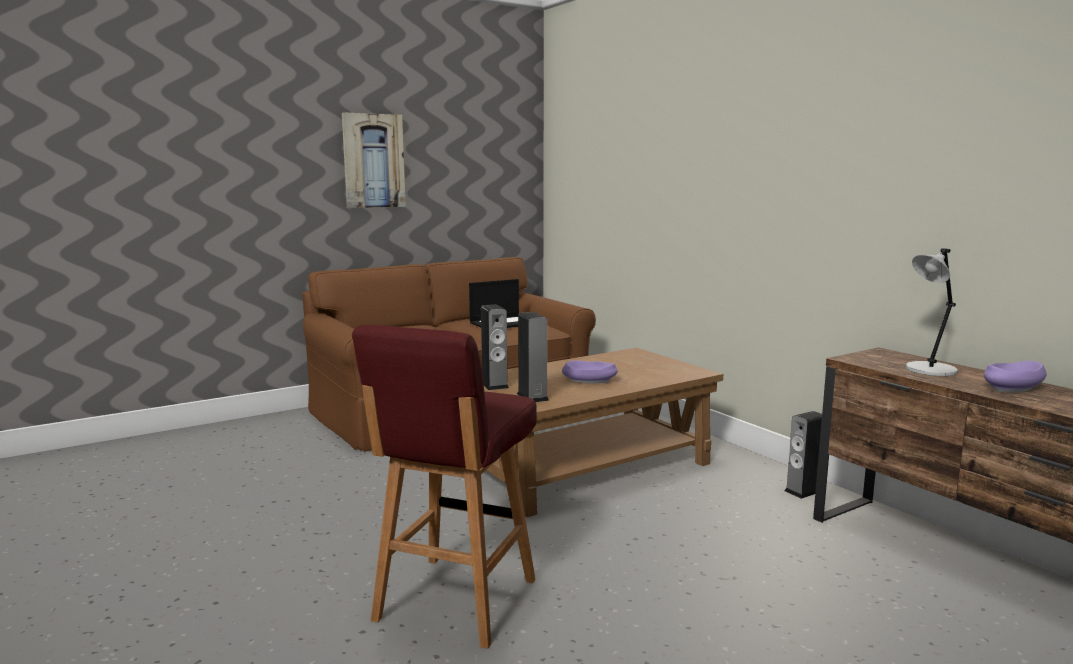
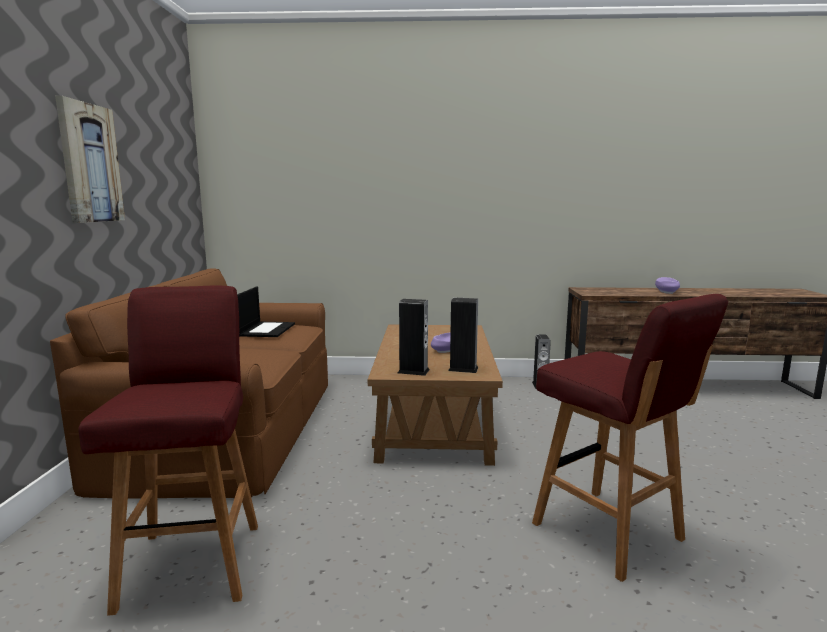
camera: 55 degrees left, 0 degrees up
grey table lamp [906,248,958,376] -> none
none -> red stool [78,286,258,616]

